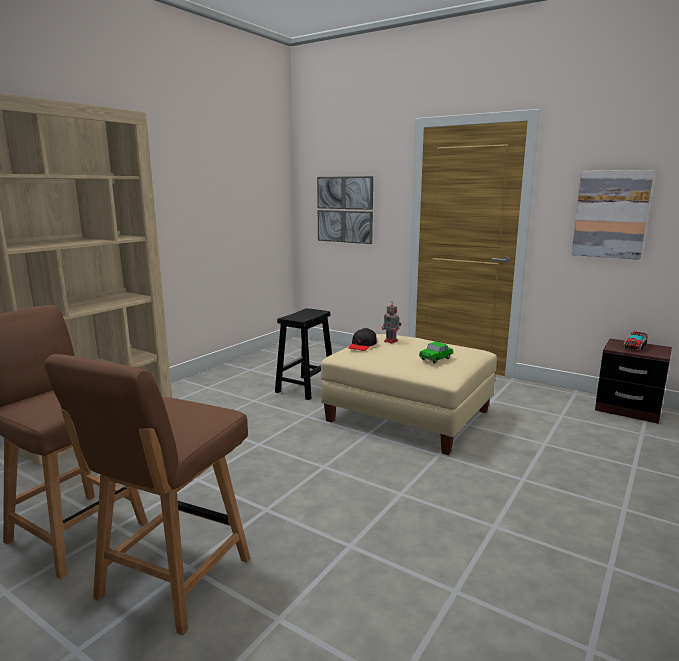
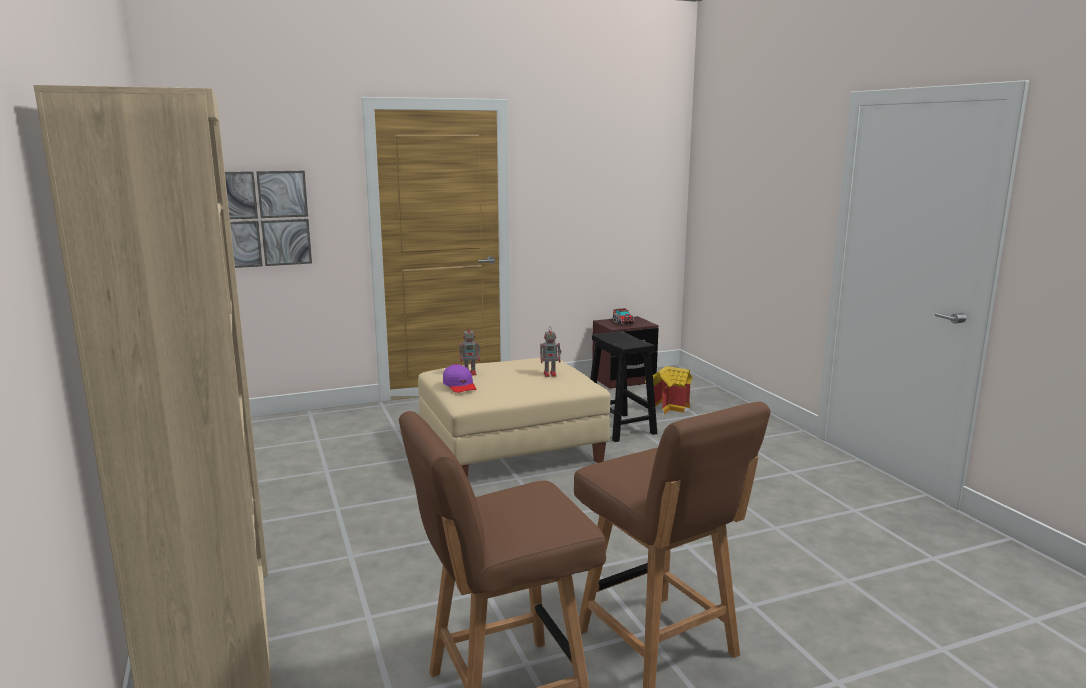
camera: 55 degrees left, 0 degrees up
black stool [275,308,332,400] -> black stool moved to [590,331,657,442]
black cap [348,328,377,351] -> purple cap [443,364,476,393]
toy car [419,342,453,363] -> toy robot [540,326,561,377]
picture [572,170,654,260] -> none
none -> toy house [645,366,692,415]

